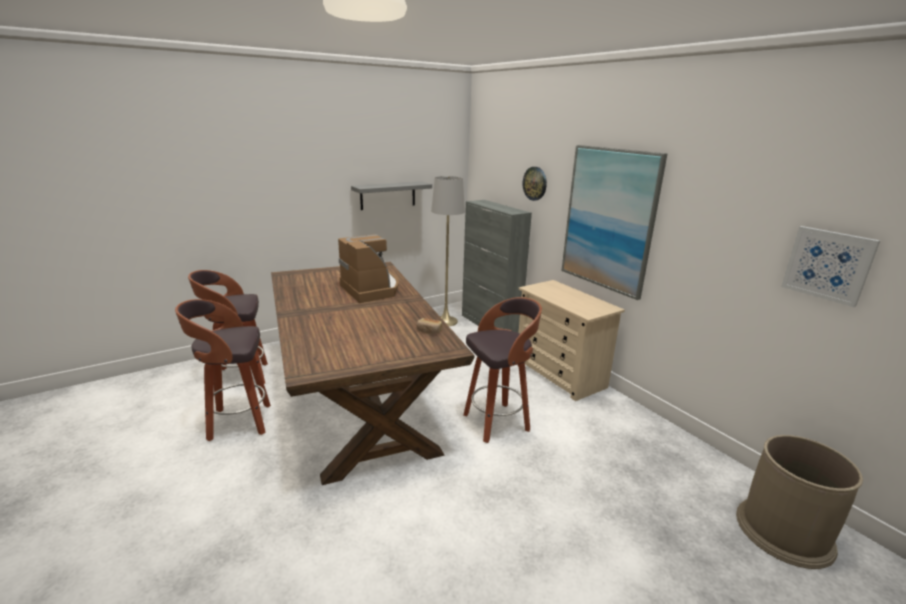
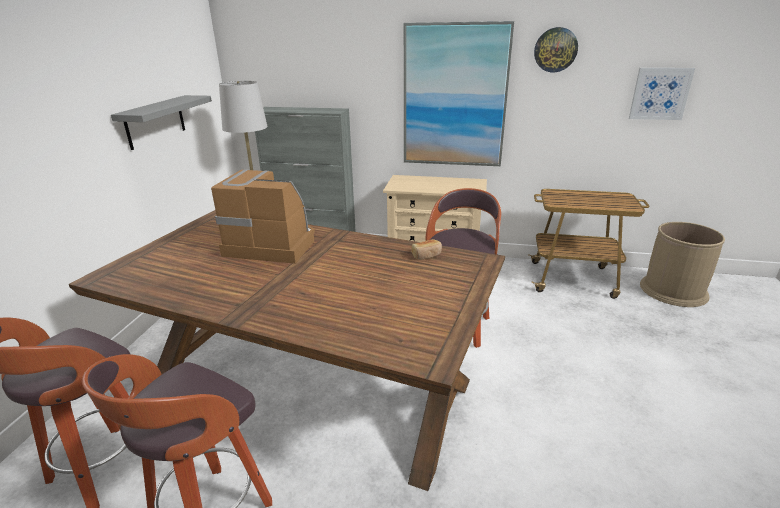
camera: 45 degrees left, 5 degrees up
wall clock [523,167,547,201] -> wall clock moved to [534,27,578,72]
none -> cart [528,189,649,299]

